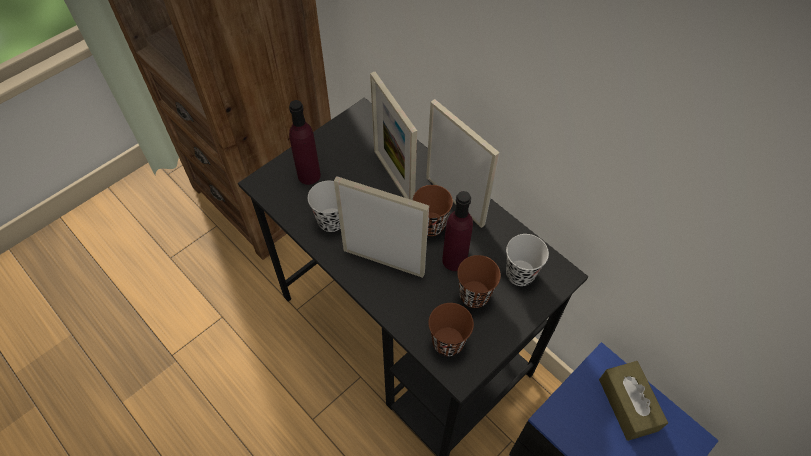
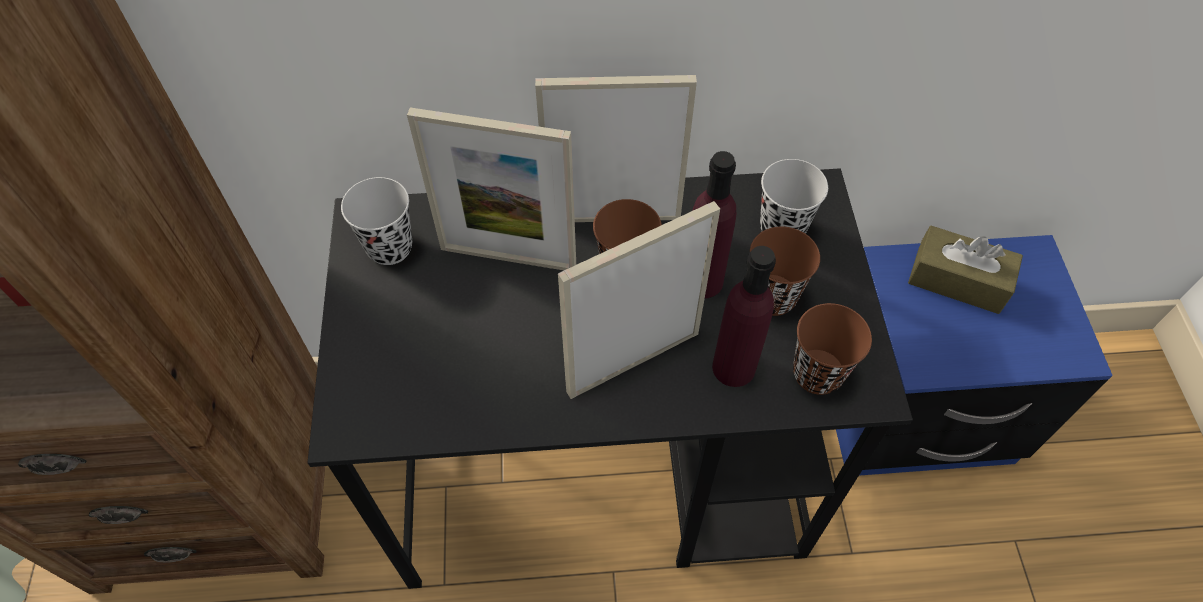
camera: 50 degrees left, 0 degrees up
purple bottle [289,100,321,185] -> purple bottle moved to [712,246,776,387]
black cup [308,181,341,232] -> black cup moved to [341,177,412,265]

